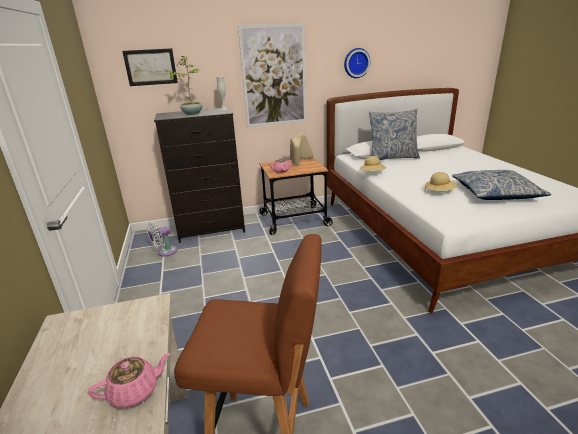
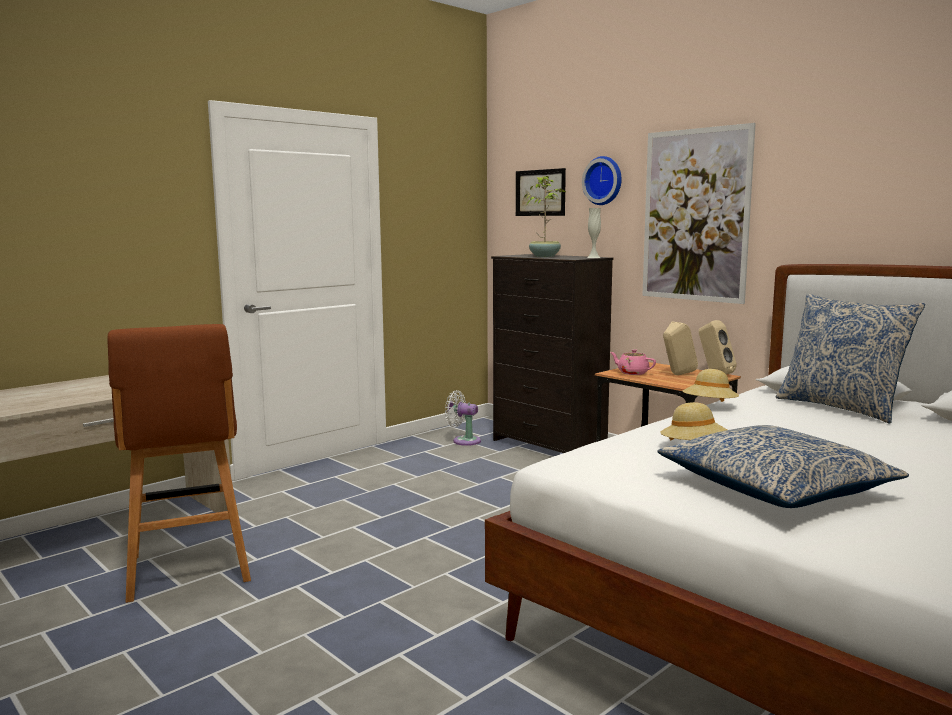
camera: 60 degrees right, 15 degrees down
pink teapot [88,353,170,408] -> none
wall clock [344,48,370,78] -> wall clock moved to [582,156,622,205]

